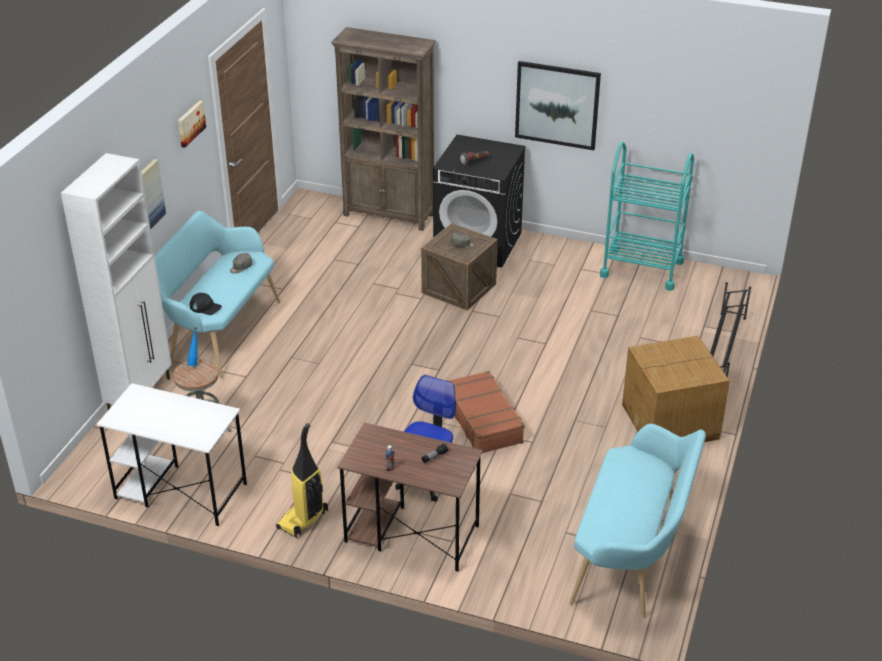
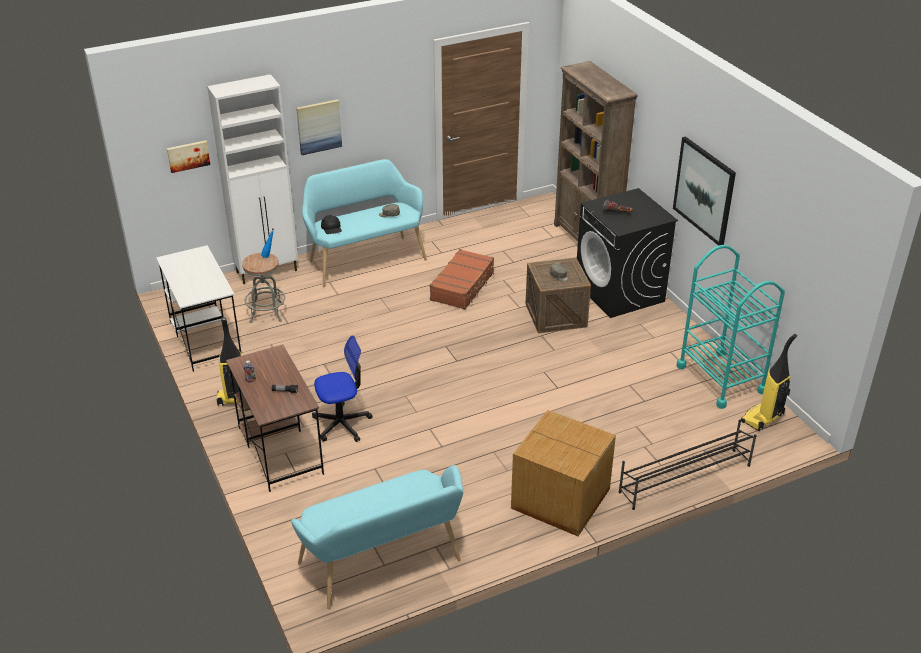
camera: 45 degrees right, 0 degrees up
picture [178,100,206,148] -> picture moved to [167,140,210,173]
brown suitcase [447,371,525,453] -> brown suitcase moved to [430,249,494,309]
none -> vacuum cleaner [741,334,797,431]

